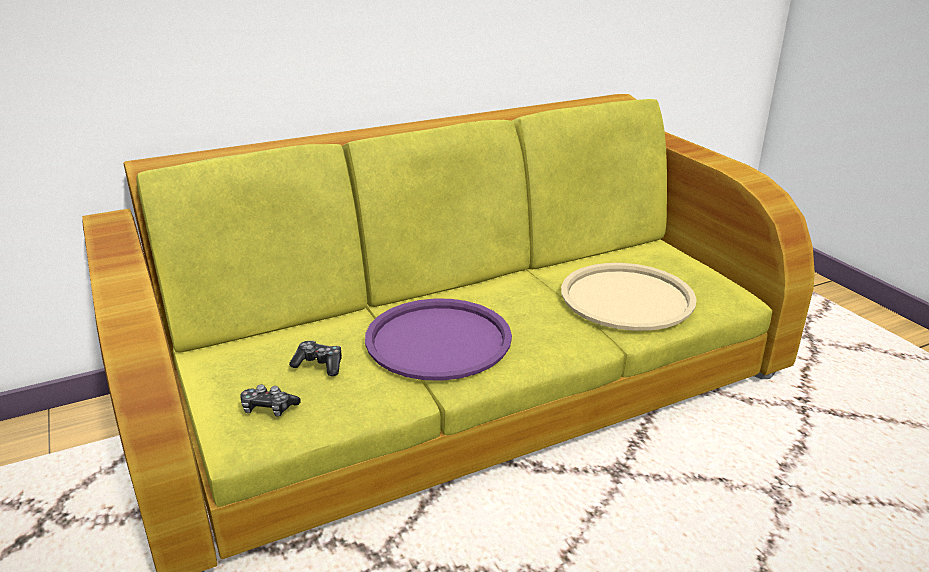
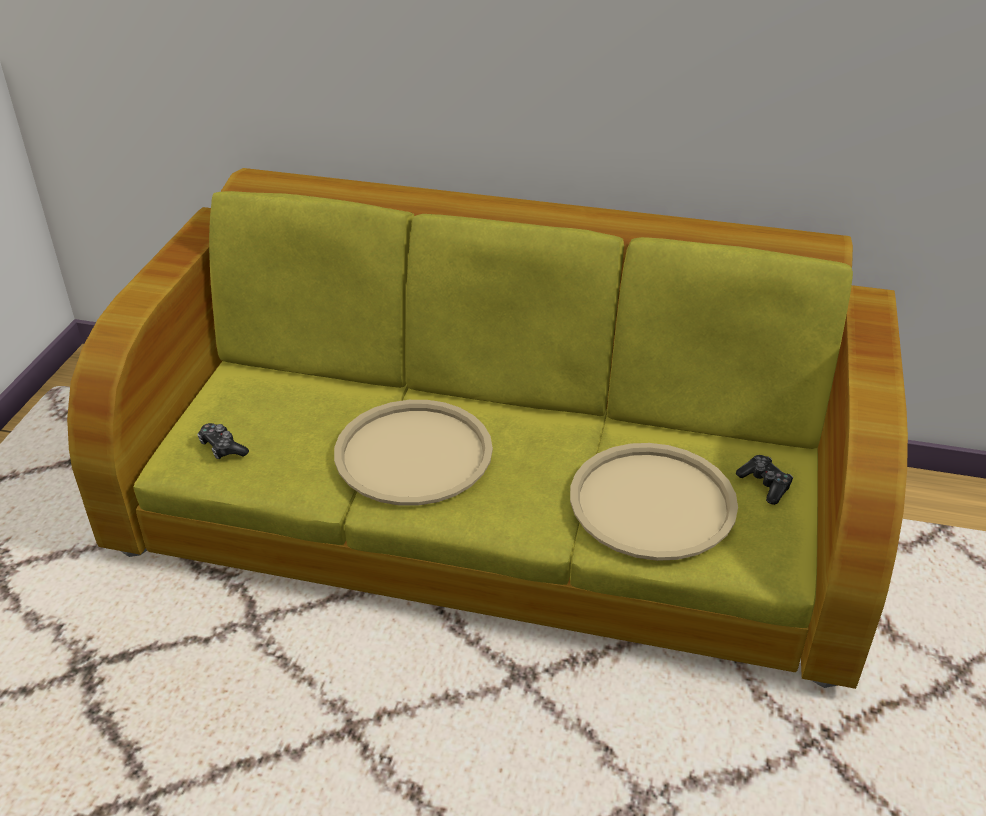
camera: 40 degrees right, 10 degrees up
game controller [289,341,342,376] -> game controller moved to [736,455,793,505]
purple tray [365,298,512,381] -> beige tray [334,400,493,506]

